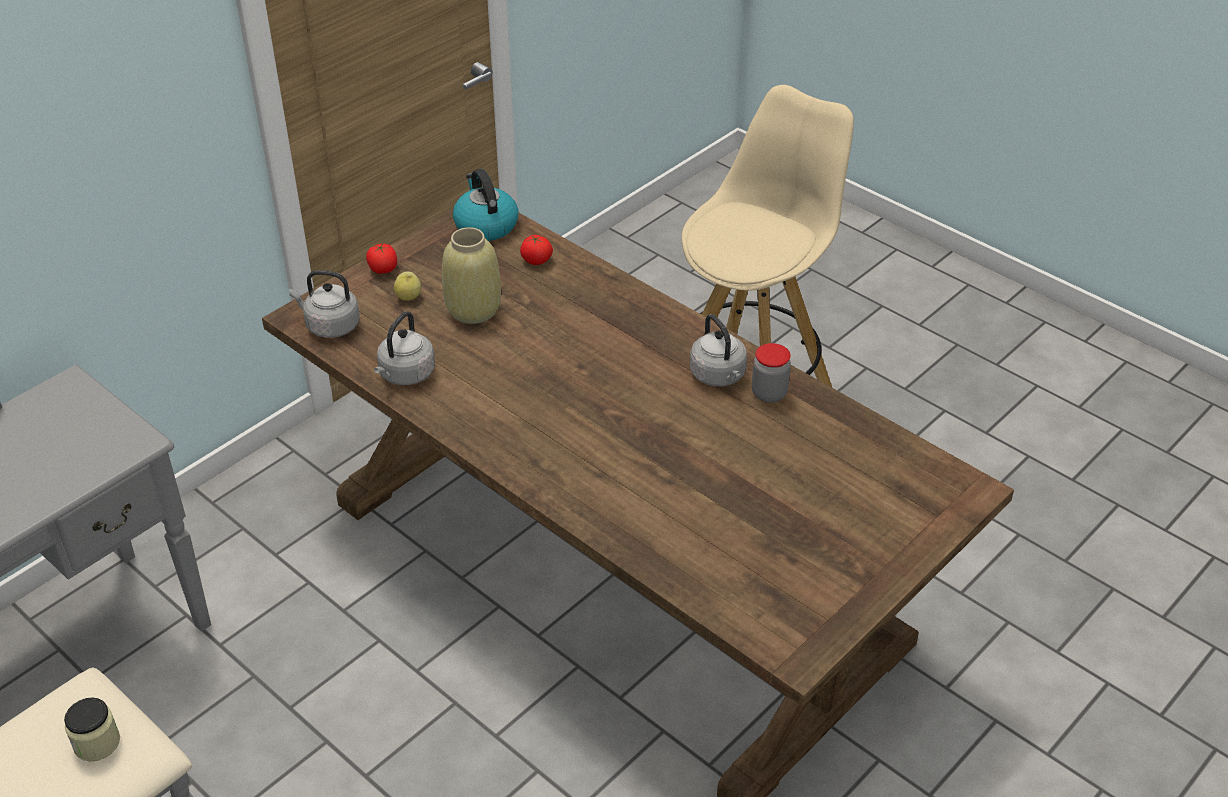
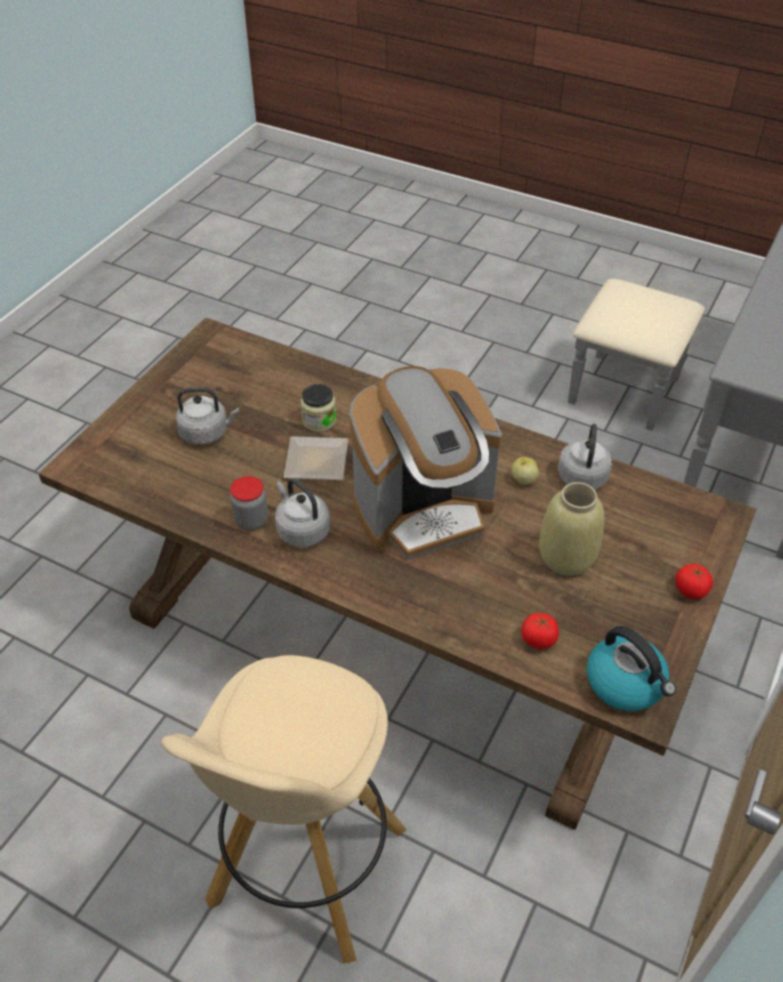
camera: 165 degrees right, 5 degrees up
jar [64,697,120,762] -> jar moved to [301,384,336,432]
grey kettle [289,270,360,338] -> grey kettle moved to [176,387,239,445]
apple [394,271,421,301] -> apple moved to [511,457,539,485]
none -> plate [283,436,348,481]
none -> coffee machine [350,366,502,560]

